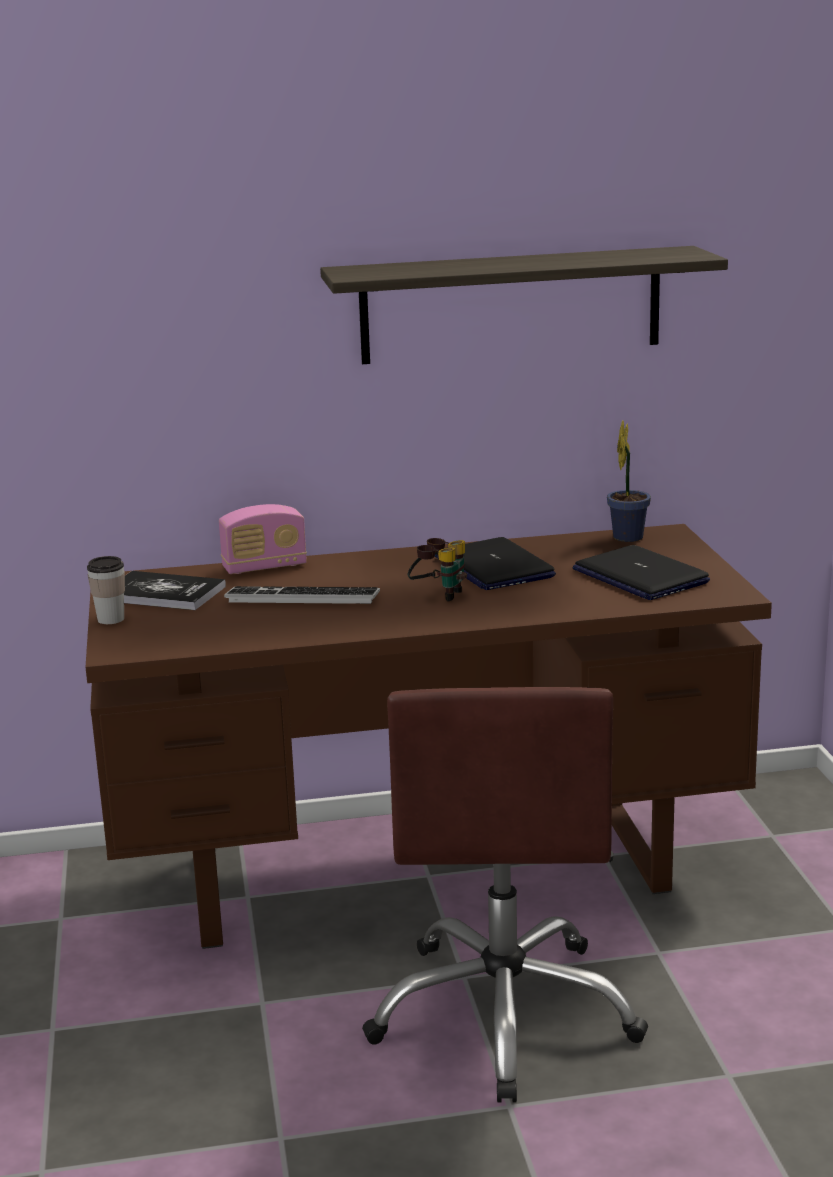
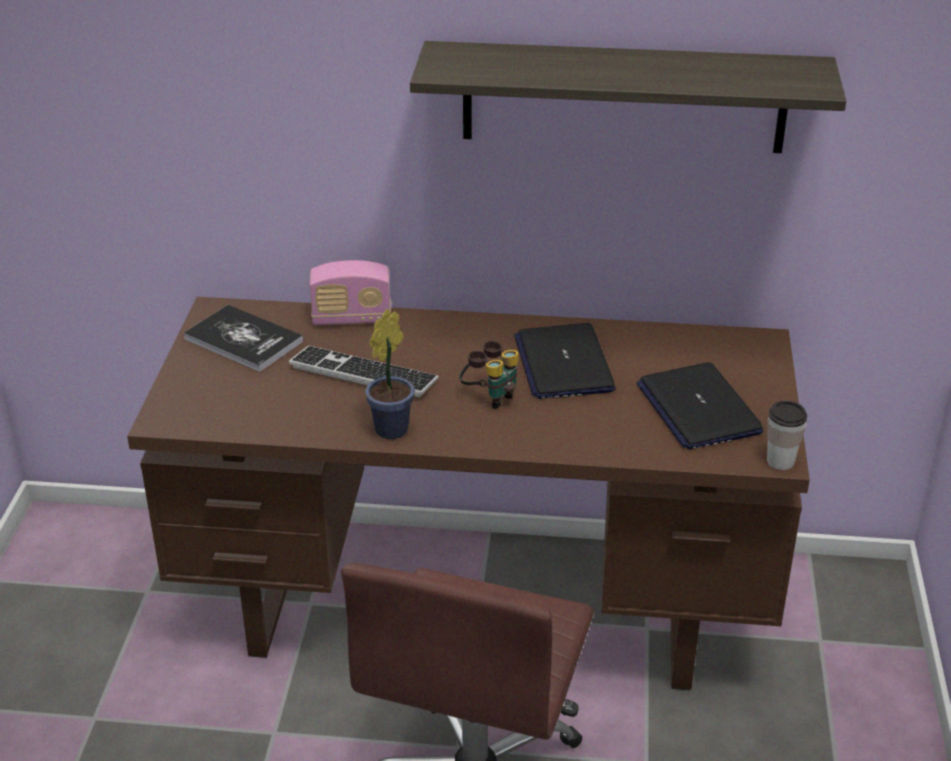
camera: 15 degrees right, 15 degrees up
cup [87,556,125,624] -> cup moved to [767,400,807,470]
potted plant [607,420,651,542] -> potted plant moved to [365,309,415,439]

